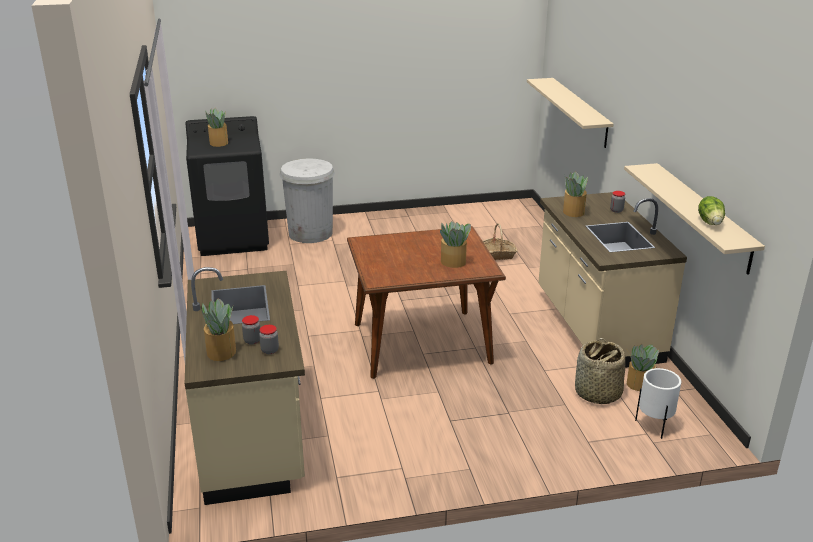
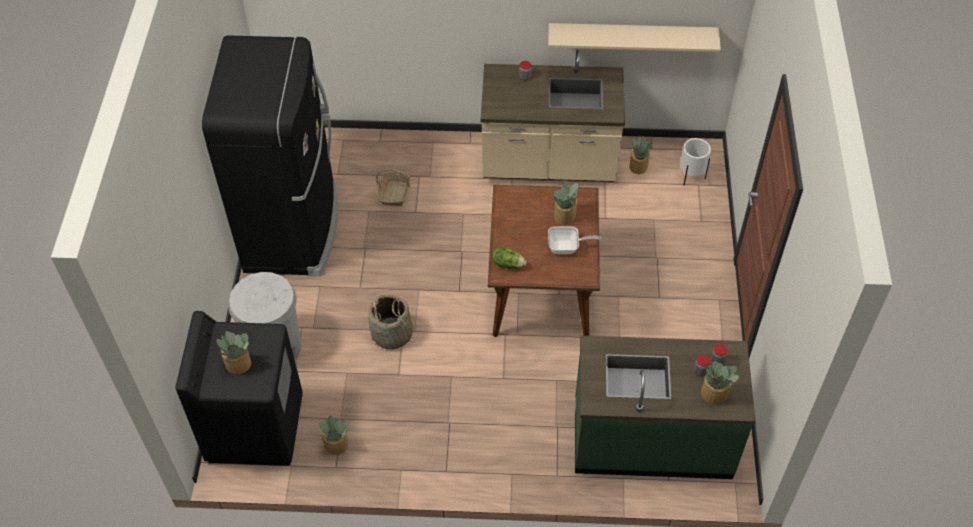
camera: 75 degrees left, 25 degrees up
beige counter [185,267,305,505] -> green counter [575,335,755,479]
beige shelf [527,78,614,148] -> none
potted plant [563,171,588,217] -> potted plant moved to [318,415,348,455]
basket [575,338,626,404] -> basket moved to [368,295,415,350]
lettuce [698,196,725,225] -> lettuce moved to [492,247,527,269]
none -> black fridge [202,35,338,276]
none -> frying pan [548,226,601,254]

